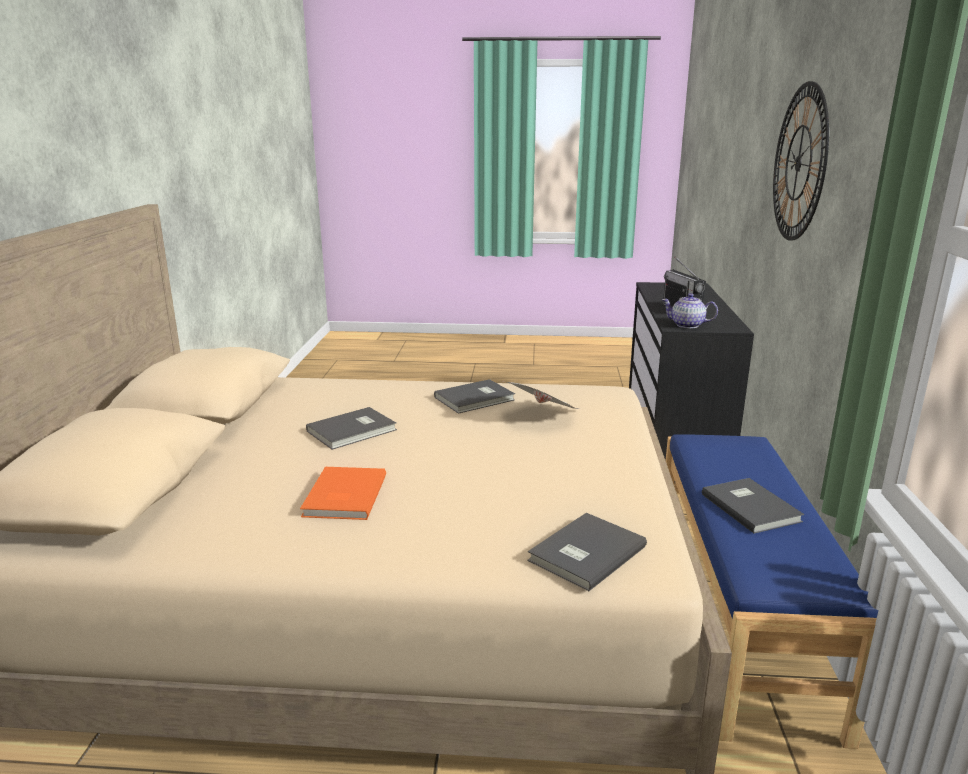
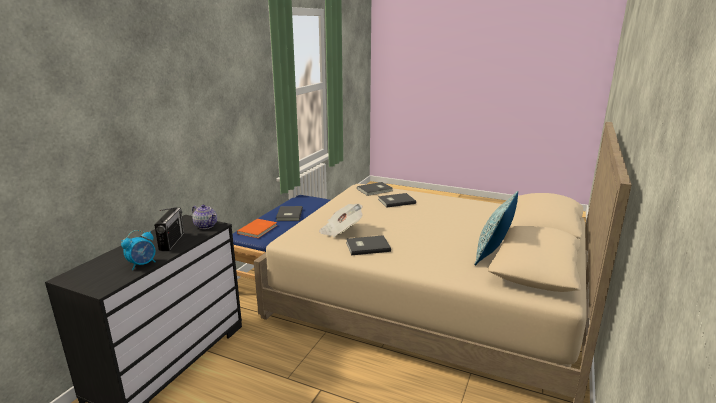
camera: 160 degrees left, 0 degrees up
orange book [300,467,386,520] -> orange book moved to [237,219,277,238]
grey book [306,407,397,450] -> grey book moved to [378,193,416,208]
wall clock [773,81,829,241] -> none
none -> alarm clock [121,230,155,270]
none -> pillow [474,191,518,266]

